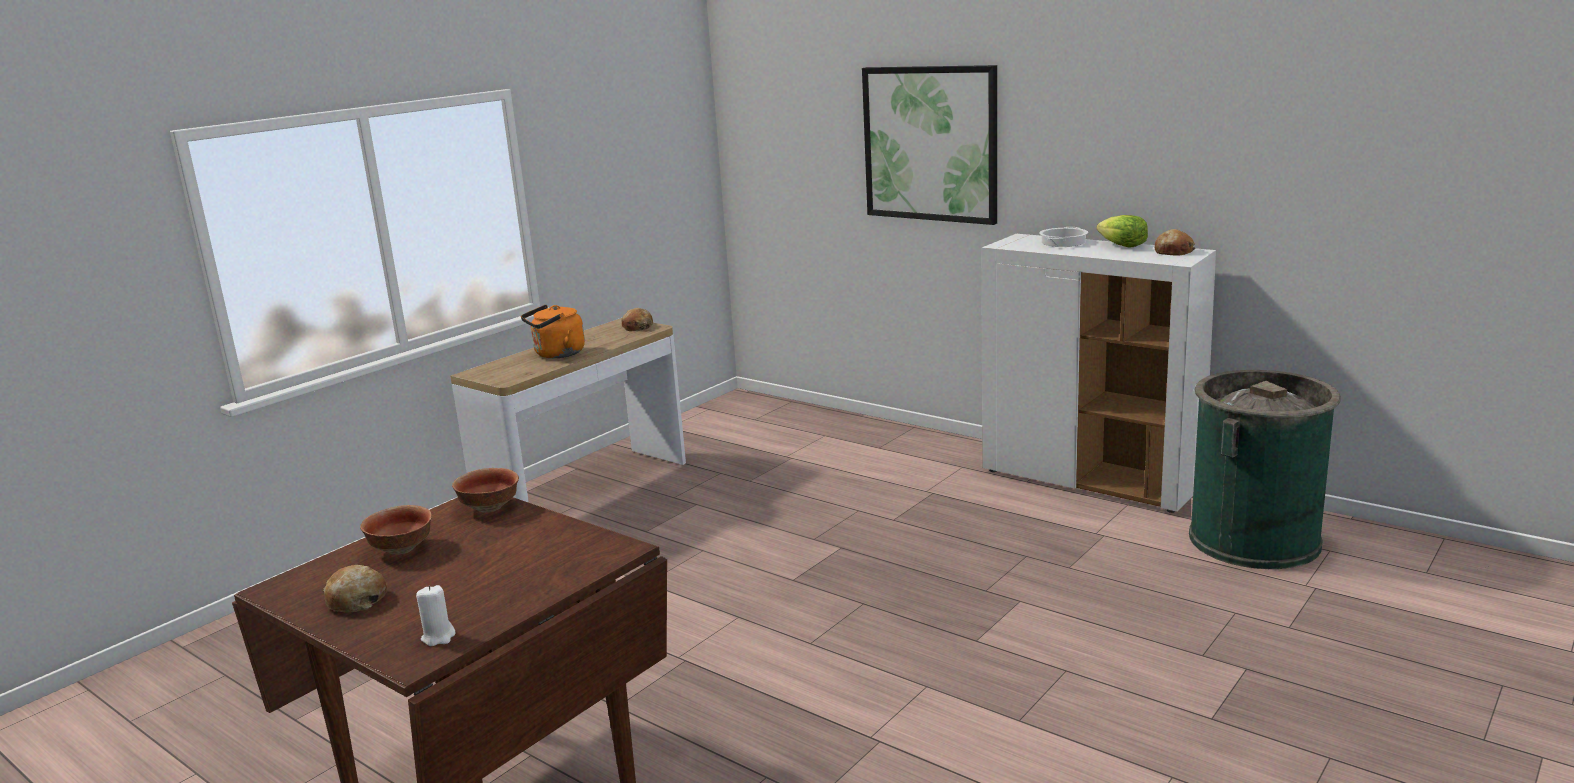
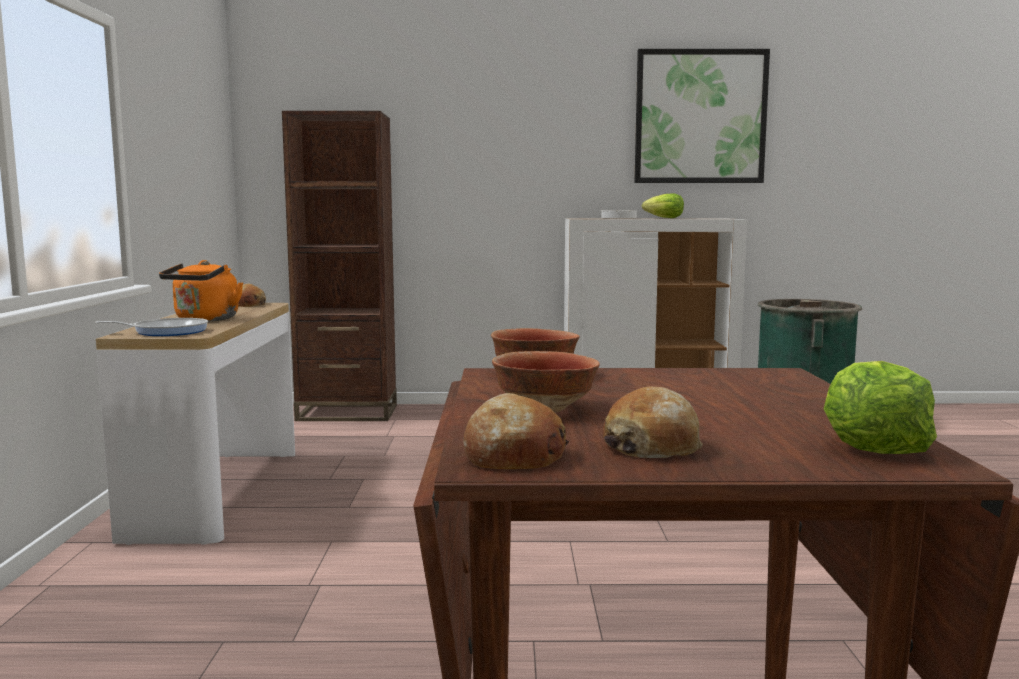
camera: 40 degrees left, 10 degrees down
white candle [416,585,456,646] -> lettuce [824,361,937,454]
picture [862,65,997,225] -> picture moved to [634,49,770,183]
bread [1155,229,1195,255] -> bread moved to [463,393,569,469]
none -> frying pan [95,318,208,336]
none -> brown bookcase [282,111,397,421]

